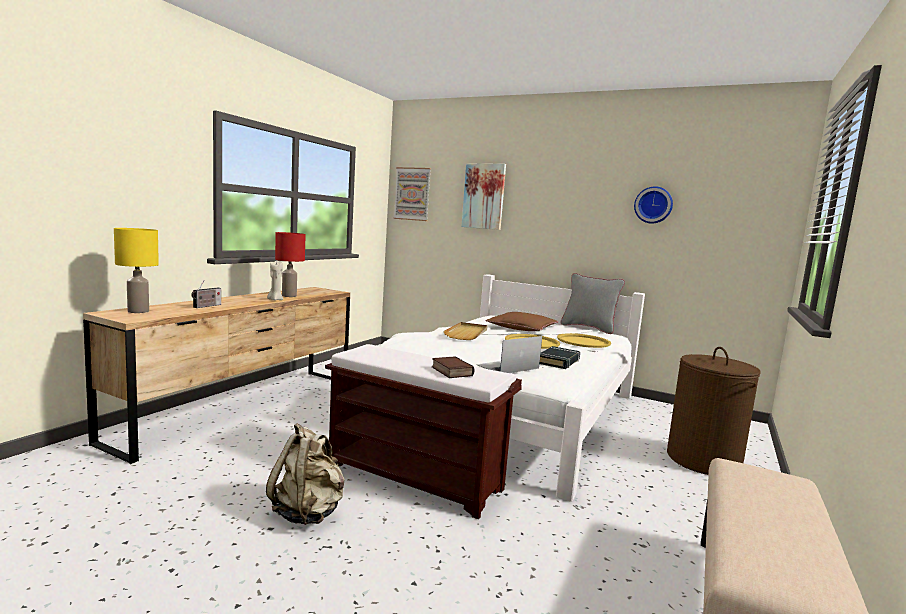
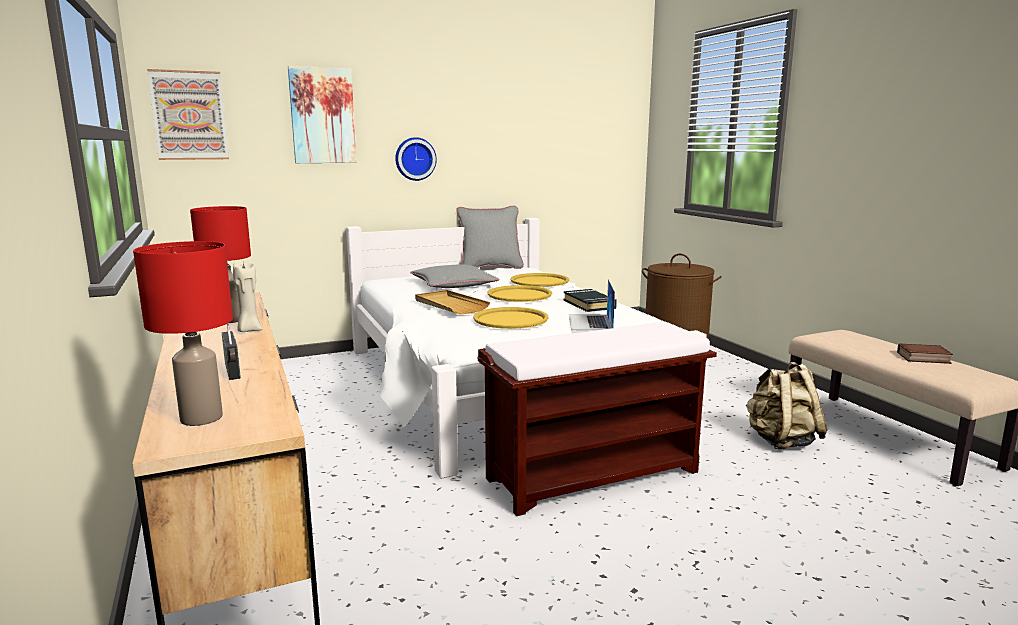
camera: 50 degrees left, 5 degrees up
yellow table lamp [114,228,159,313] -> red table lamp [133,241,233,426]
beige backpack [266,423,345,525] -> beige backpack moved to [746,362,827,449]
book [432,356,475,378] -> book moved to [897,344,953,364]
brown pillow [486,312,558,331] -> grey pillow [410,264,499,288]
wall clock [634,186,673,223] -> wall clock moved to [395,137,437,181]
none -> yellow tray [473,307,549,329]

